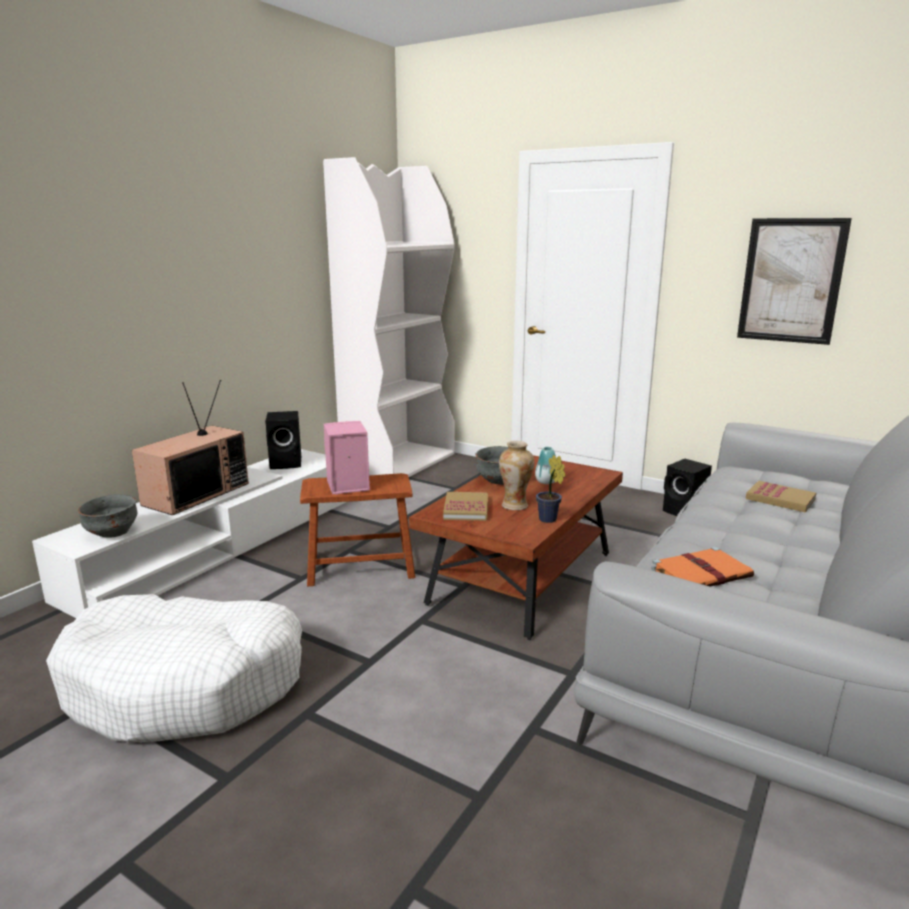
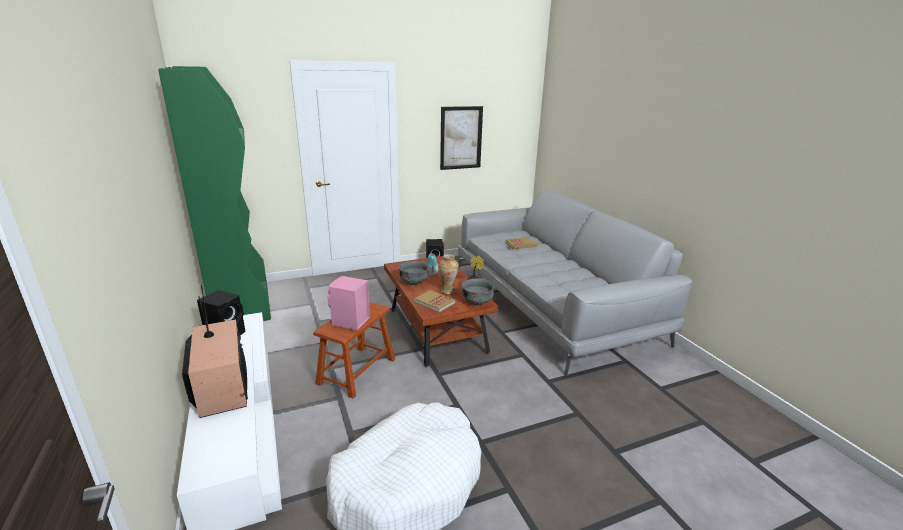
camera: 55 degrees left, 5 degrees up
grey bowl [78,494,138,538] -> grey bowl moved to [461,279,495,306]
white bookcase [323,157,454,477] -> green bookcase [158,66,271,321]
orange book [651,547,754,587] -> none

